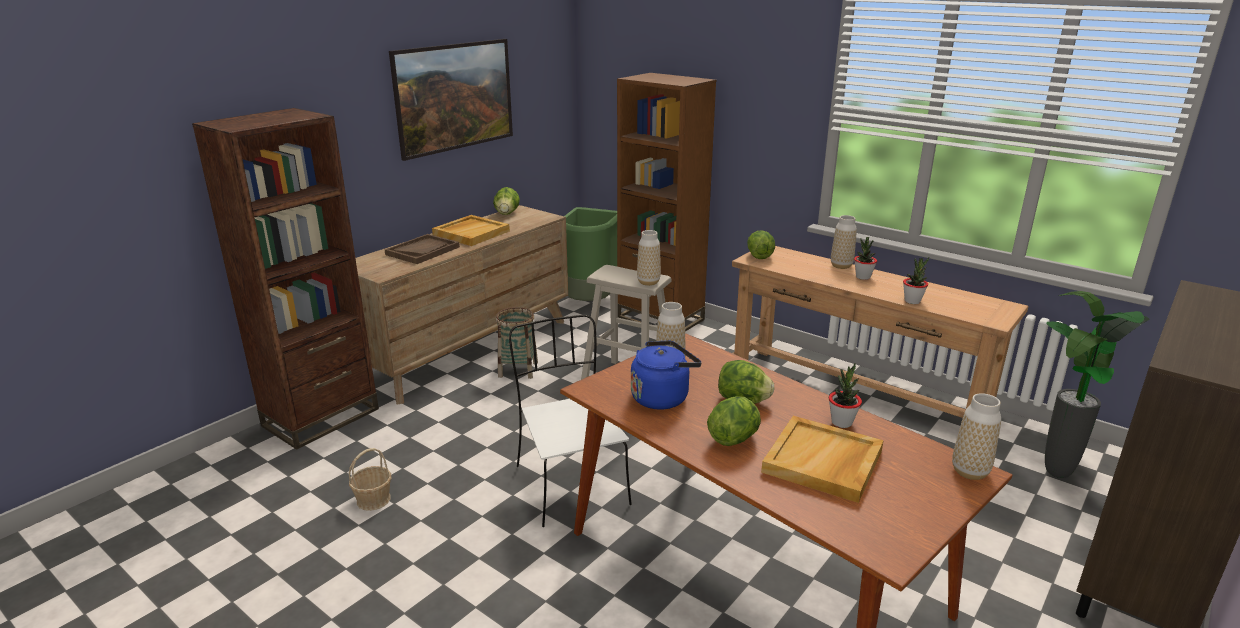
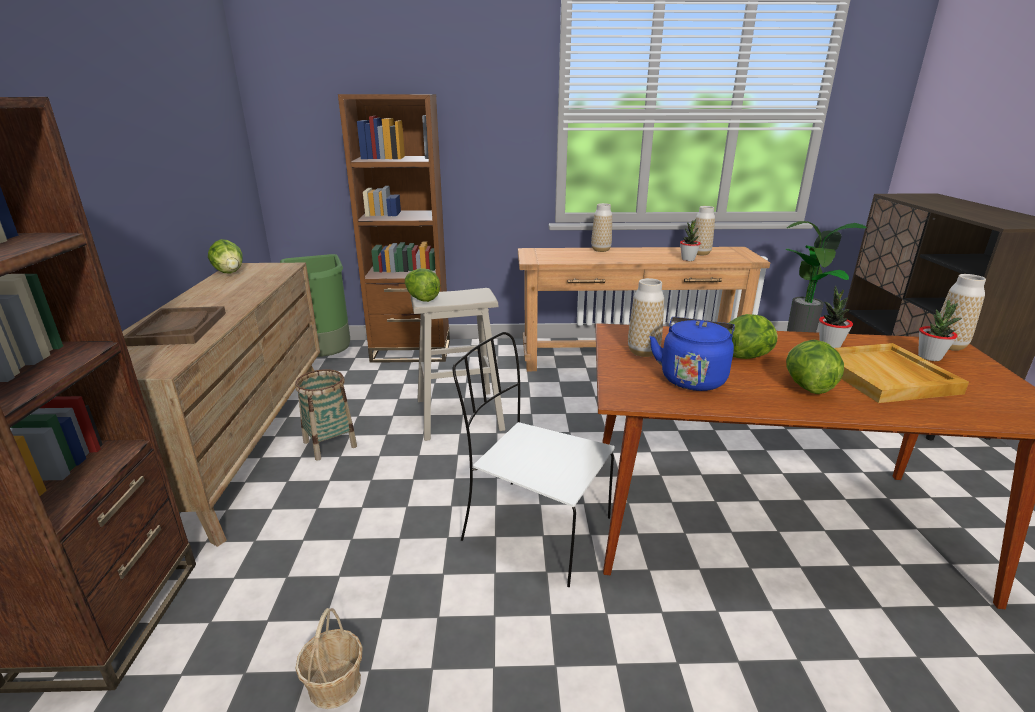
camera: 40 degrees left, 0 degrees up
picture [389,39,513,161] -> none
beige tray [432,215,510,246] -> none
vase [637,230,661,286] -> vase moved to [693,206,715,255]
lettuce [747,230,775,259] -> lettuce moved to [405,268,440,302]
potted plant [854,237,877,280] -> potted plant moved to [918,300,962,361]

